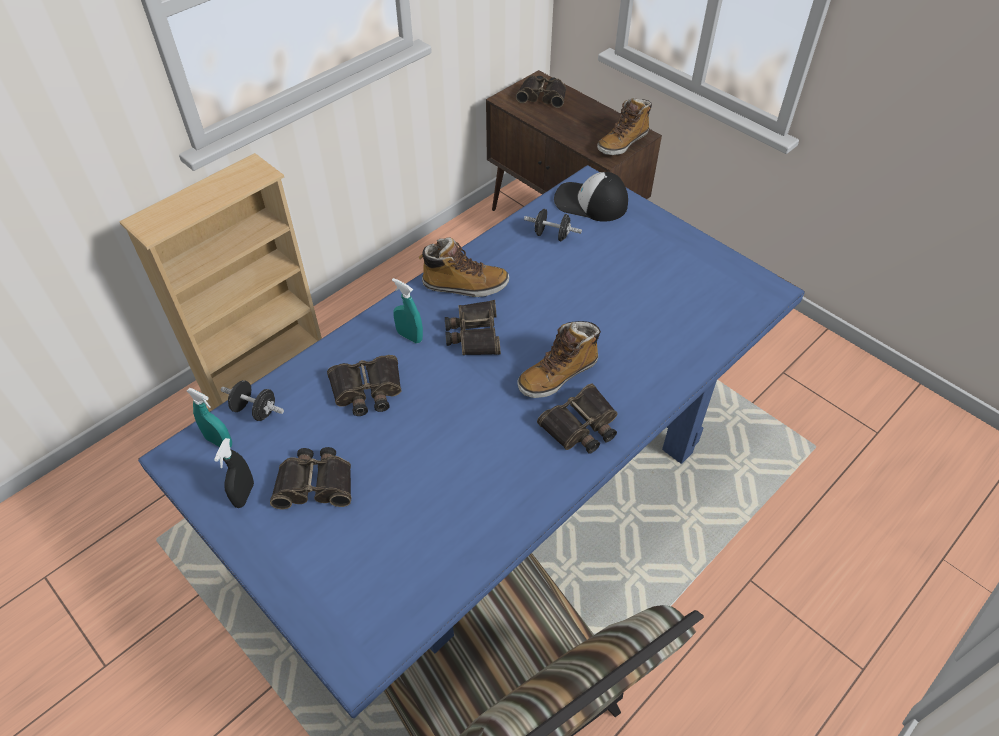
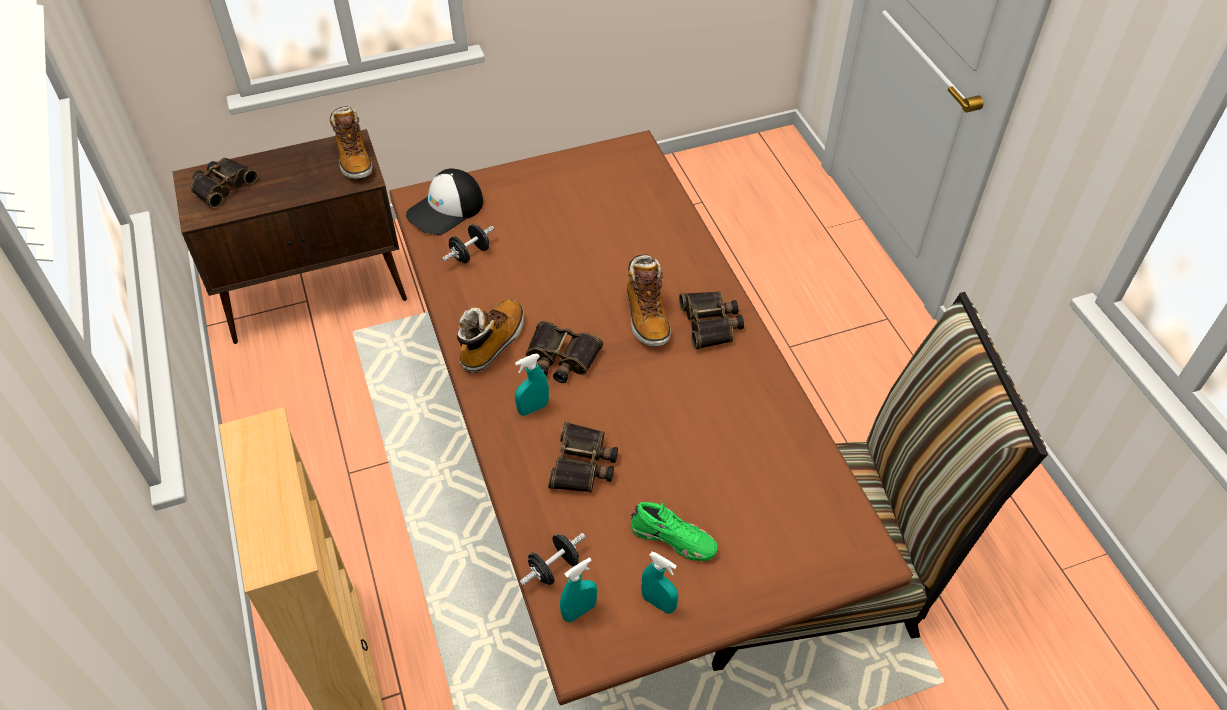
camera: 65 degrees left, 0 degrees up
blue dining table [138,165,805,718] -> brown dining table [389,130,913,705]
black spray bottle [214,438,254,508] -> turquoise spray bottle [641,551,678,614]
binoculars [270,447,351,509] -> green shoe [631,502,718,561]

